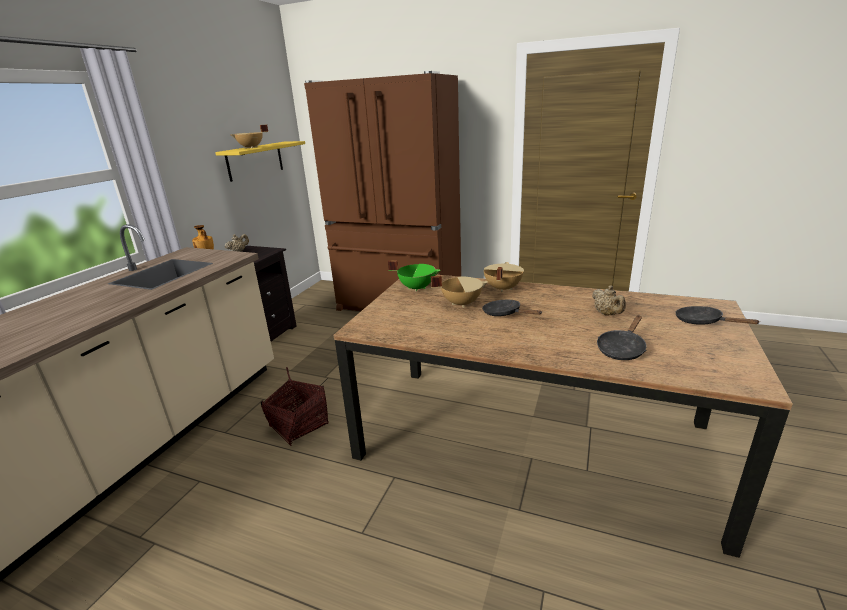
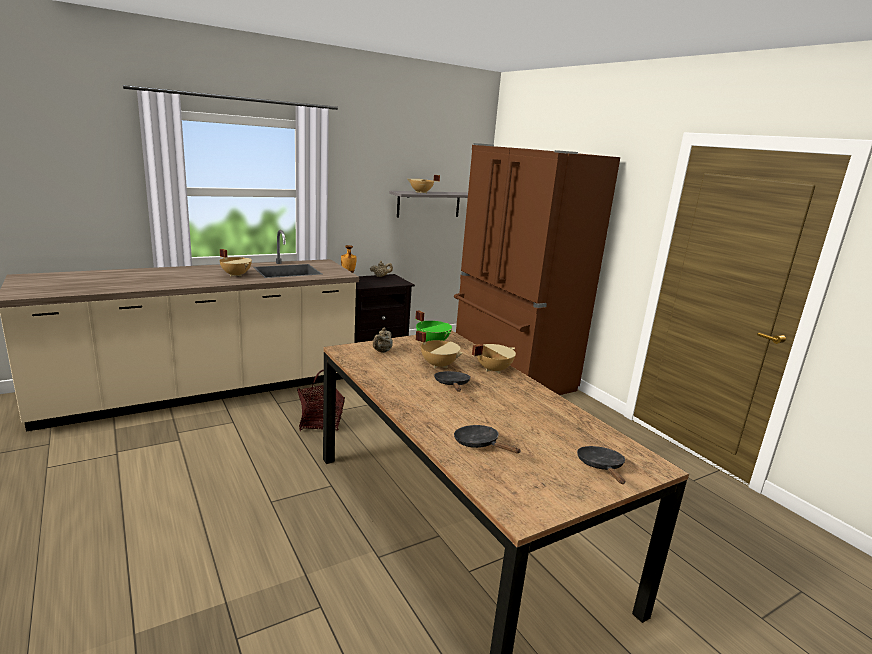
camera: 35 degrees right, 5 degrees down
yellow shelf [215,141,305,182] -> grey shelf [389,191,468,217]
beige teapot [592,285,626,316] -> beige teapot moved to [373,328,393,353]
black frying pan [597,315,646,360] -> black frying pan turned 60 degrees clockwise [454,425,521,453]
none -> beige cooking pot [219,249,252,277]

